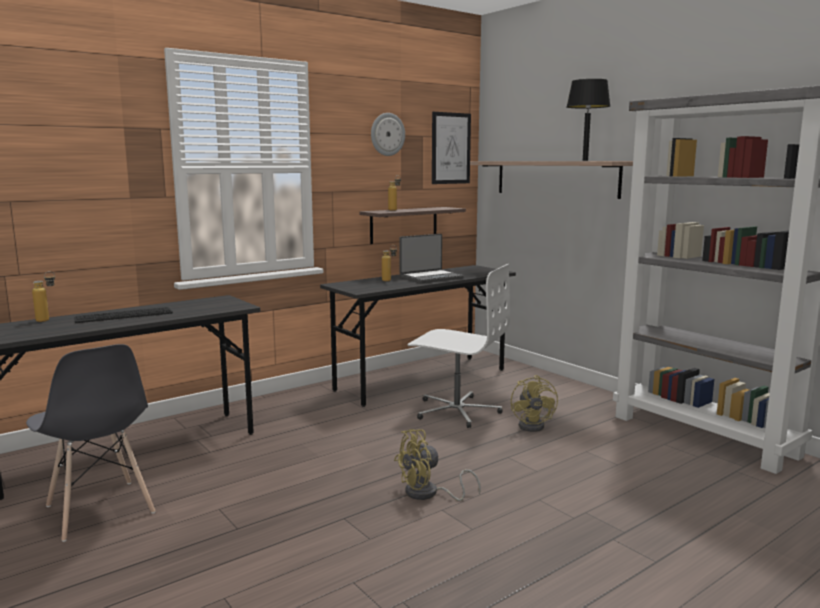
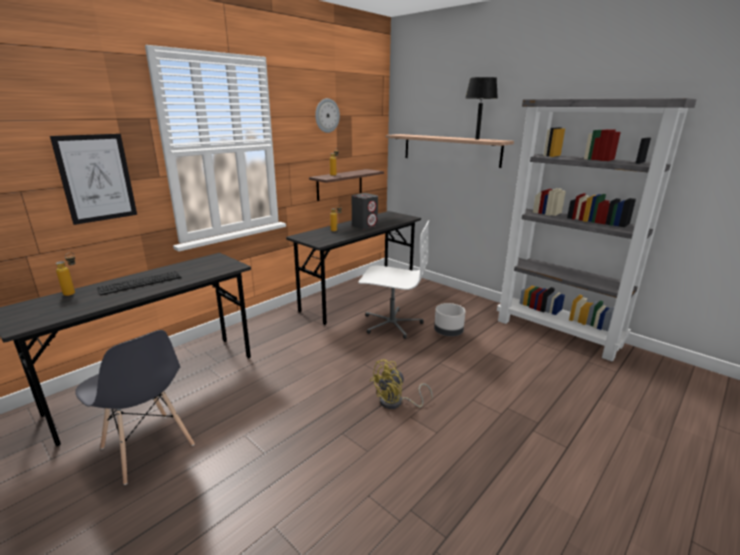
camera: 10 degrees left, 10 degrees up
laptop [400,234,464,283] -> grey speaker [352,193,378,229]
picture [432,112,471,184] -> picture moved to [50,134,137,225]
yellow fan [511,375,558,432] -> grey planter [434,303,466,336]

